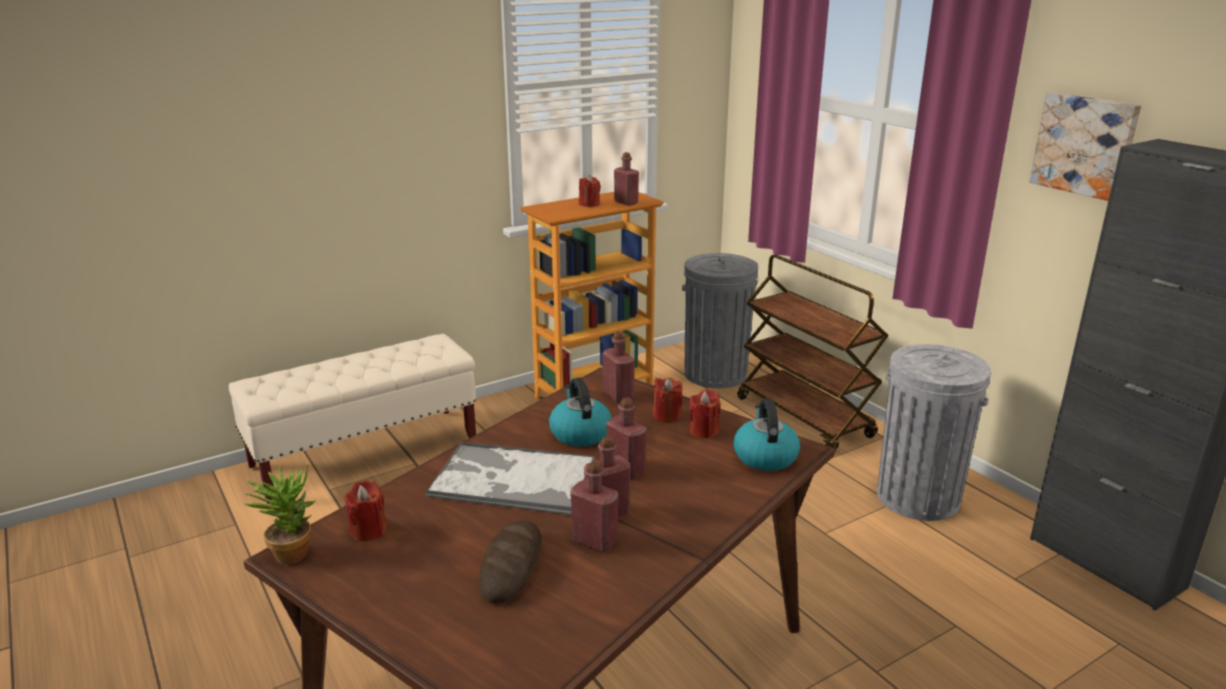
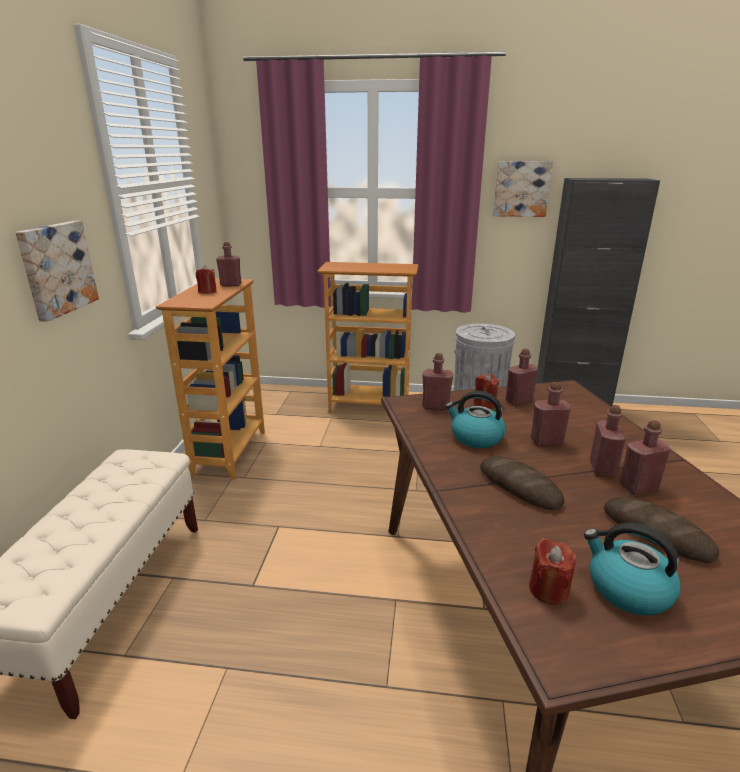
camera: 50 degrees left, 0 degrees up
potted plant [243,465,315,564] -> none
tray [425,442,595,515] -> bread [480,456,564,510]
grey trash can [682,253,758,388] -> none
red candle [689,389,721,439] -> red bottle [505,349,538,406]
kettle [734,399,800,471] -> kettle moved to [584,523,681,615]
brown cart [737,255,889,451] -> bookcase [317,262,419,413]
none -> picture [15,221,99,322]

